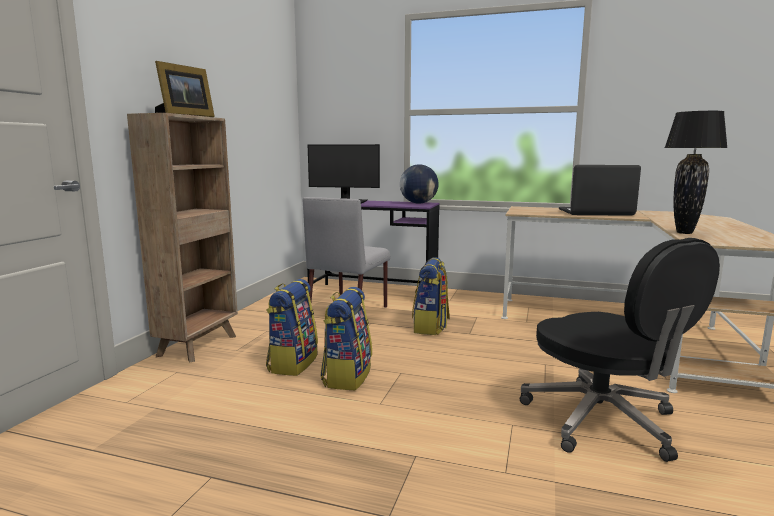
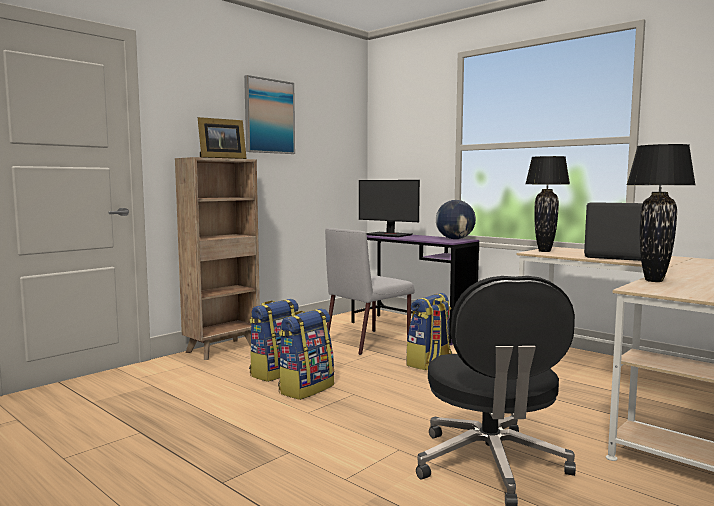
camera: 25 degrees right, 5 degrees down
none -> picture [244,75,295,154]
none -> black table lamp [526,156,570,252]

